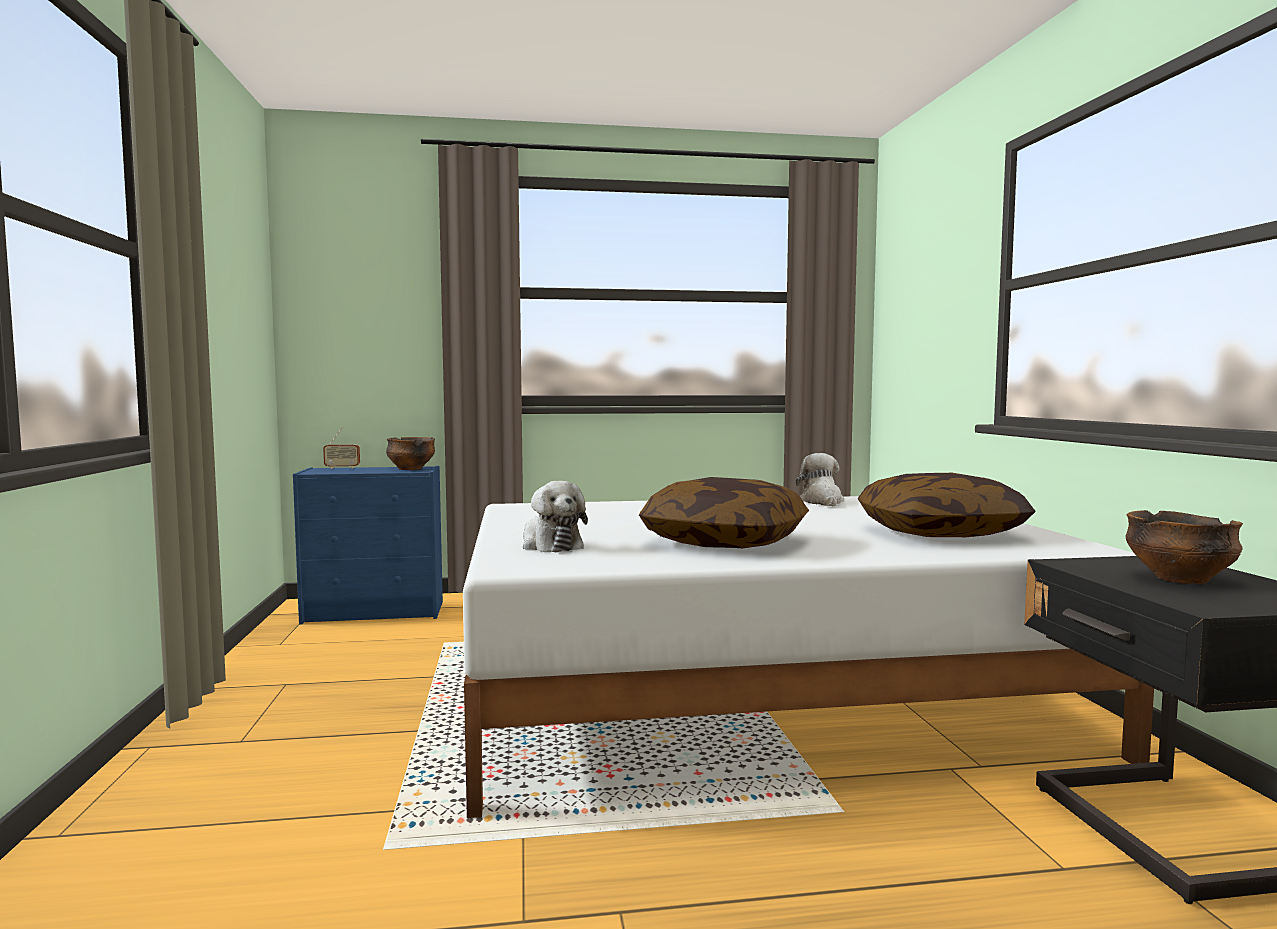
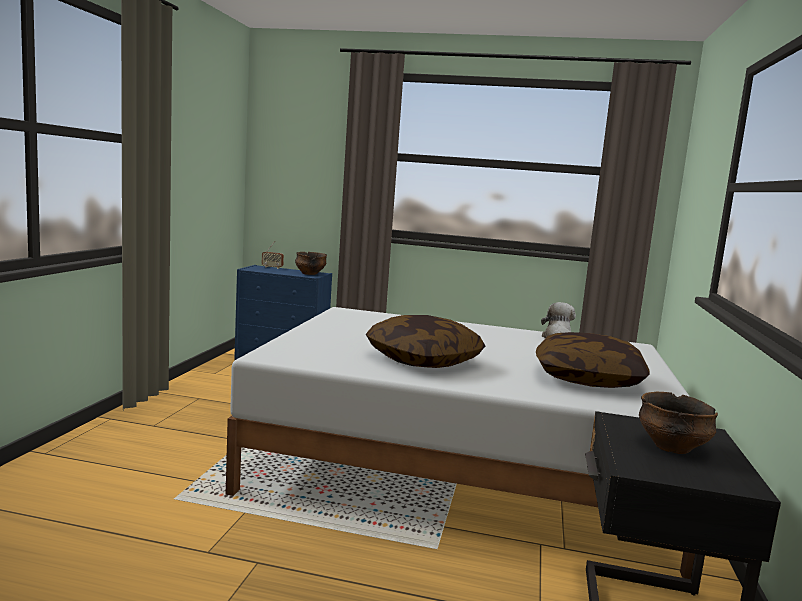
camera: 20 degrees right, 5 degrees up
plush toy [523,481,588,552] -> none

